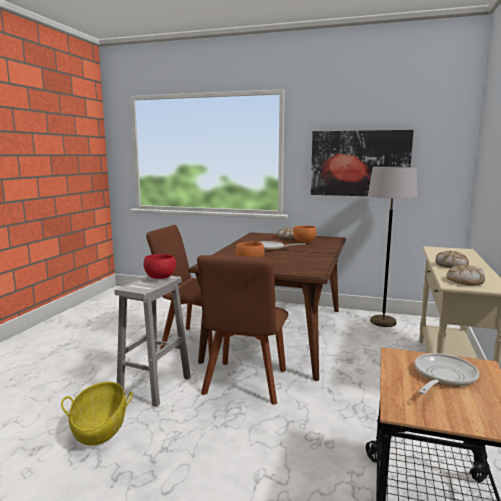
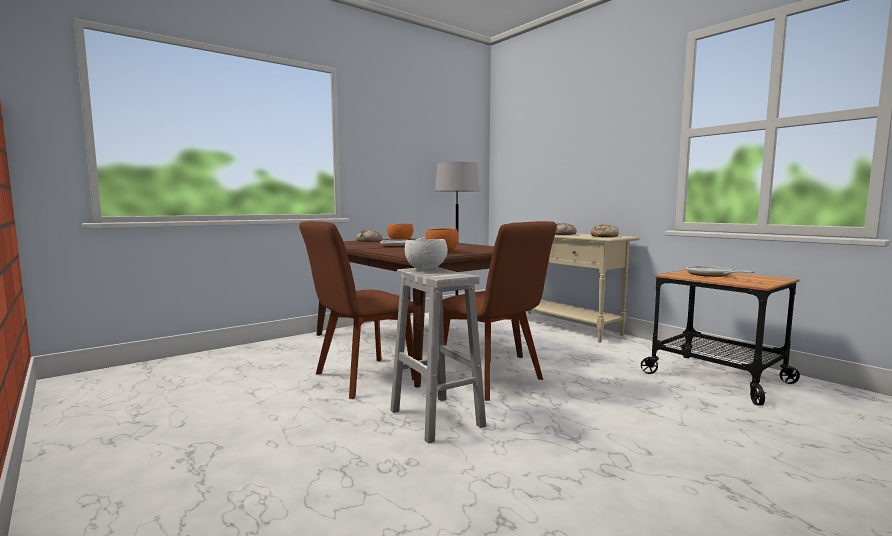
camera: 55 degrees left, 5 degrees down
basket [61,382,133,446] -> none
red bowl [144,254,176,279] -> white bowl [405,239,448,269]
picture [311,130,414,196] -> none

